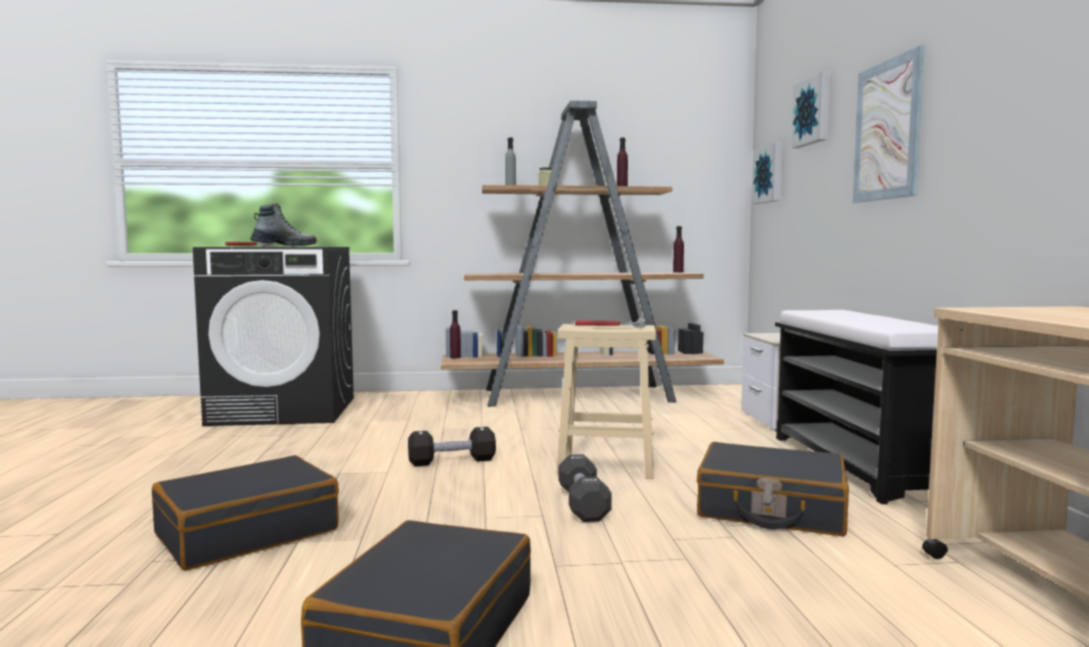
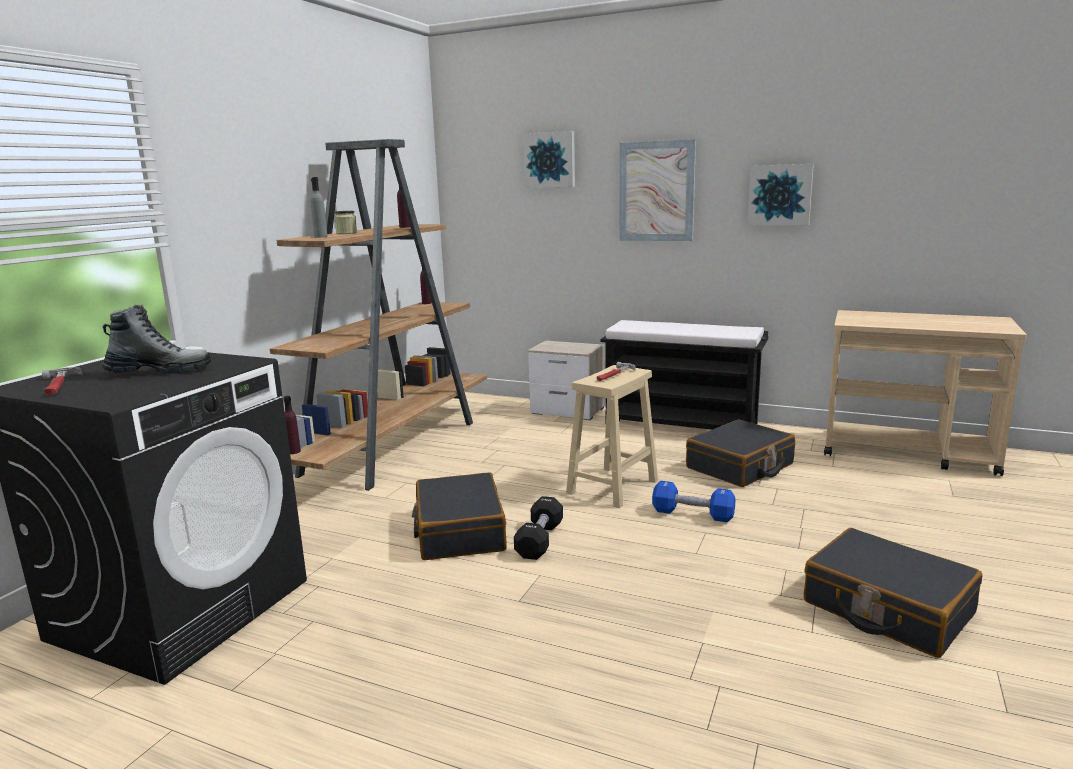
camera: 60 degrees left, 10 degrees up
black suitcase [152,455,339,570] -> black suitcase moved to [412,472,506,560]
boot [250,203,317,247] -> boot turned 75 degrees clockwise [102,305,211,374]
black dumbbell [558,454,612,522] -> blue dumbbell [652,481,736,522]
picture [752,142,783,204] -> picture moved to [748,164,814,226]

